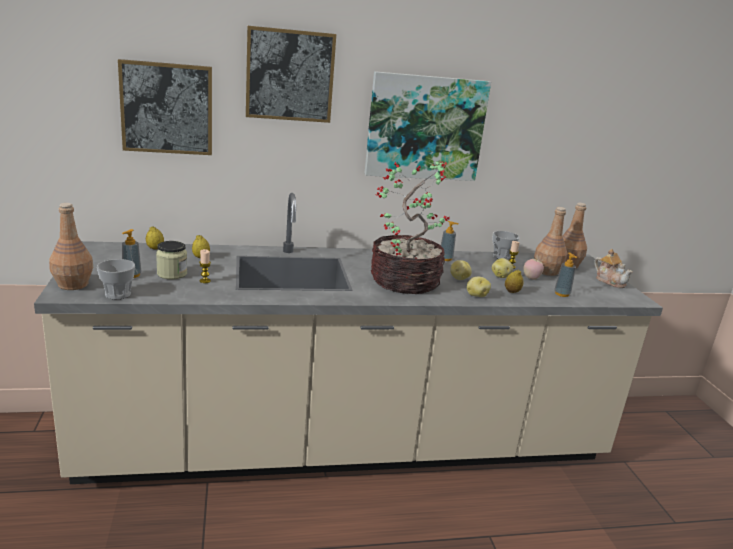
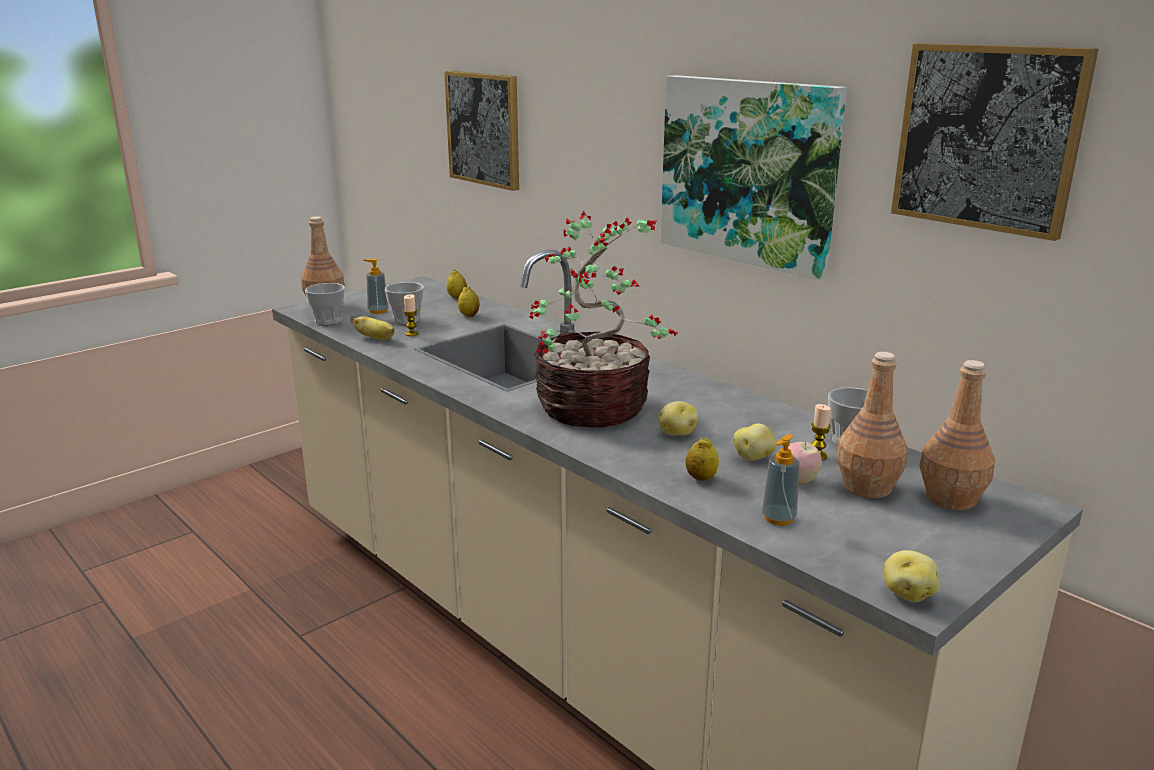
camera: 60 degrees right, 0 degrees up
jar [156,241,187,279] -> cup [385,282,424,325]
picture [246,26,336,123] -> picture moved to [891,43,1098,241]
soap dispenser [441,221,459,261] -> none
potato [467,277,491,297] -> potato moved to [884,550,939,602]
teapot [594,249,633,288] -> none
none -> banana [350,315,395,340]

